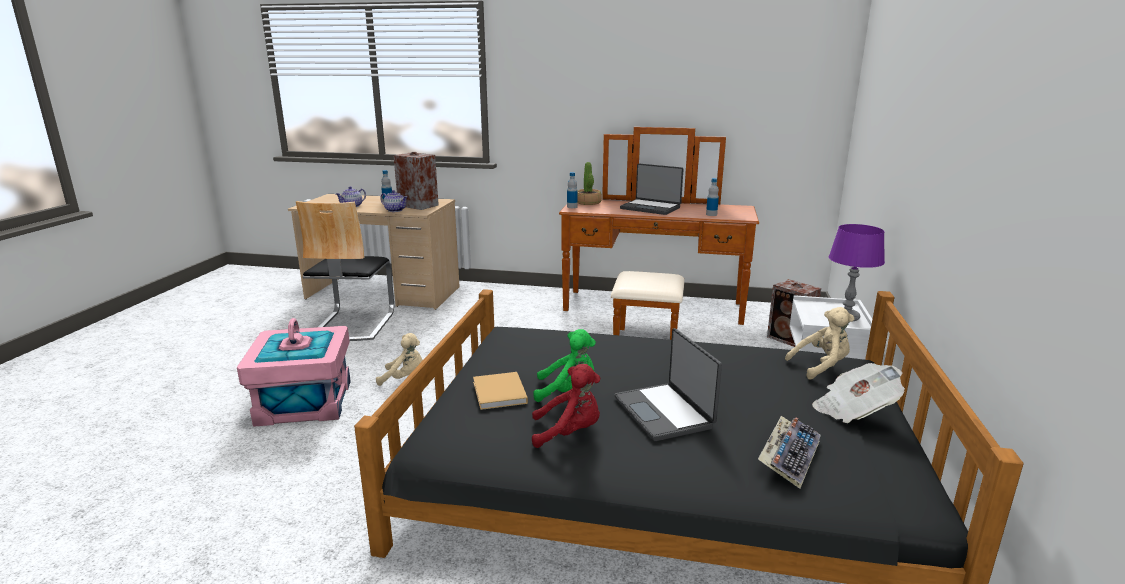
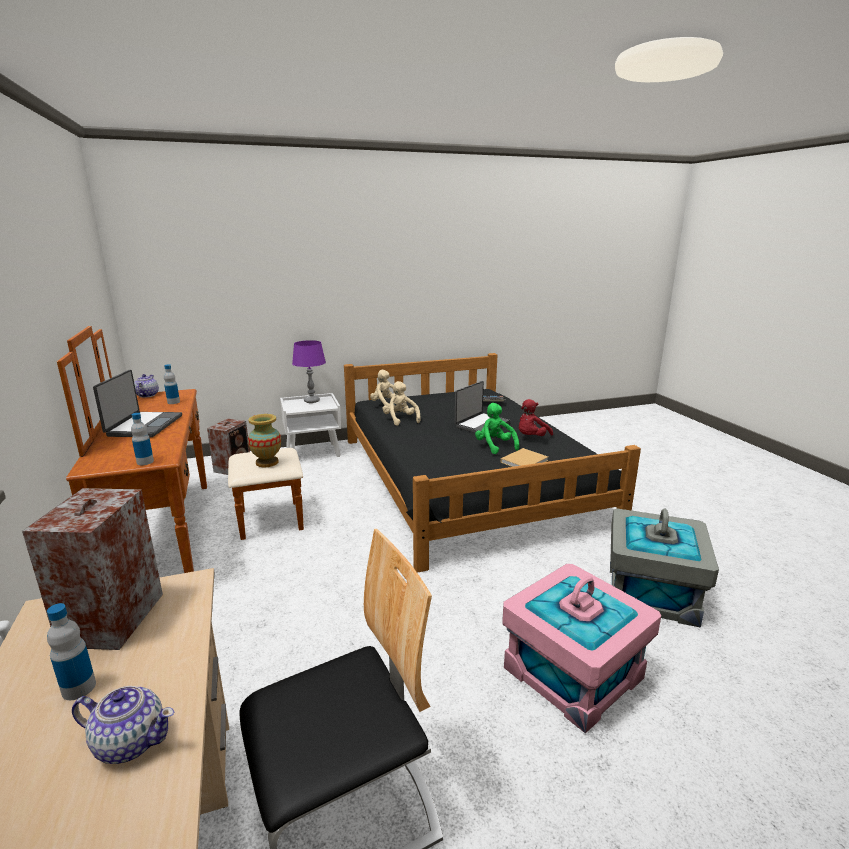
camera: 120 degrees left, 0 degrees up
beige plush toy [376,333,423,386] -> beige plush toy moved to [382,381,420,426]
teapot [380,190,408,212] -> teapot moved to [134,374,159,398]
red plush toy [532,364,600,448] -> red plush toy turned 105 degrees counterclockwise [519,399,553,436]
potted plant [577,162,602,205] -> none
newspaper [812,363,905,423] -> none
none -> vase [248,414,281,467]
none -> grey storage box [610,508,719,628]

